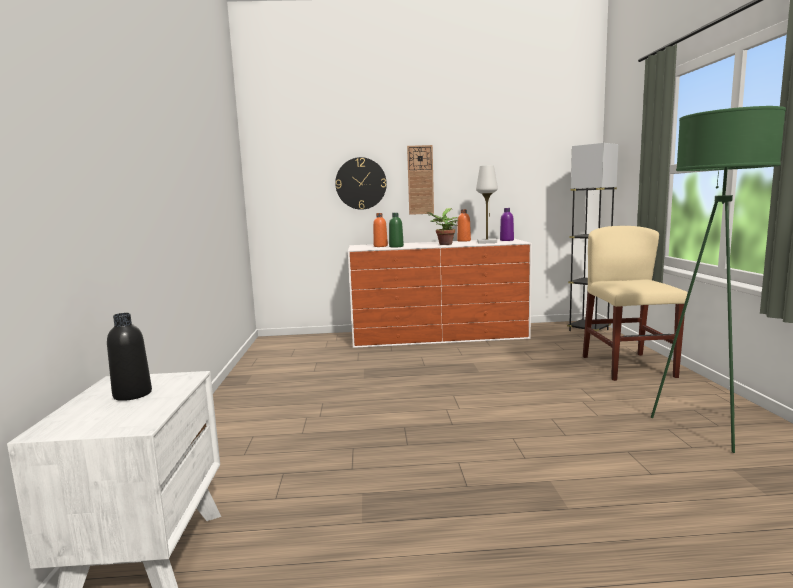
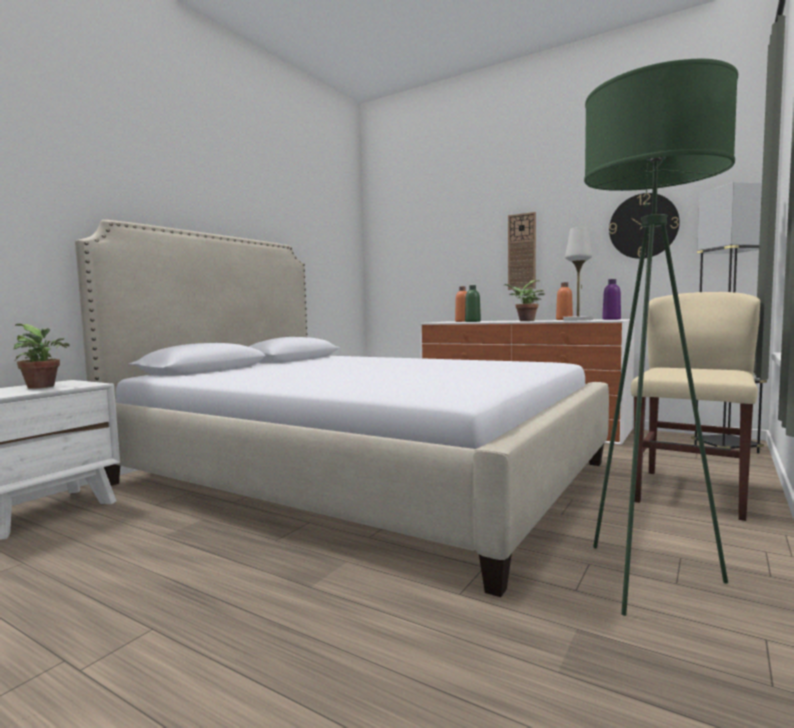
camera: 35 degrees right, 5 degrees down
black bottle [107,313,152,401] -> potted plant [13,324,70,389]
wall clock [335,157,387,210] -> wall clock moved to [609,193,680,259]
none -> bed [75,220,609,597]

